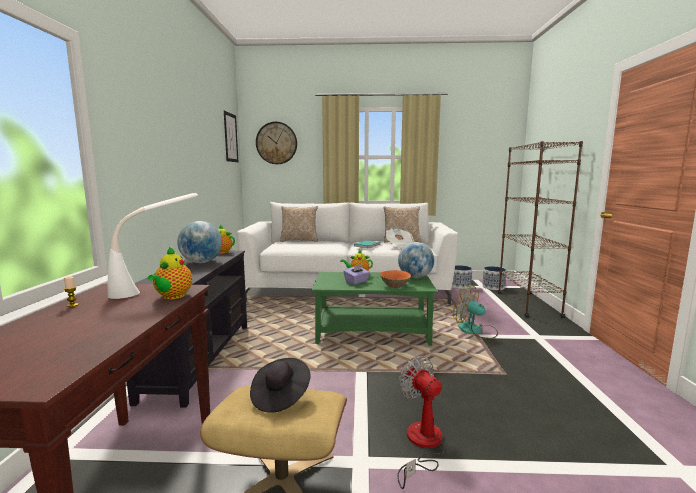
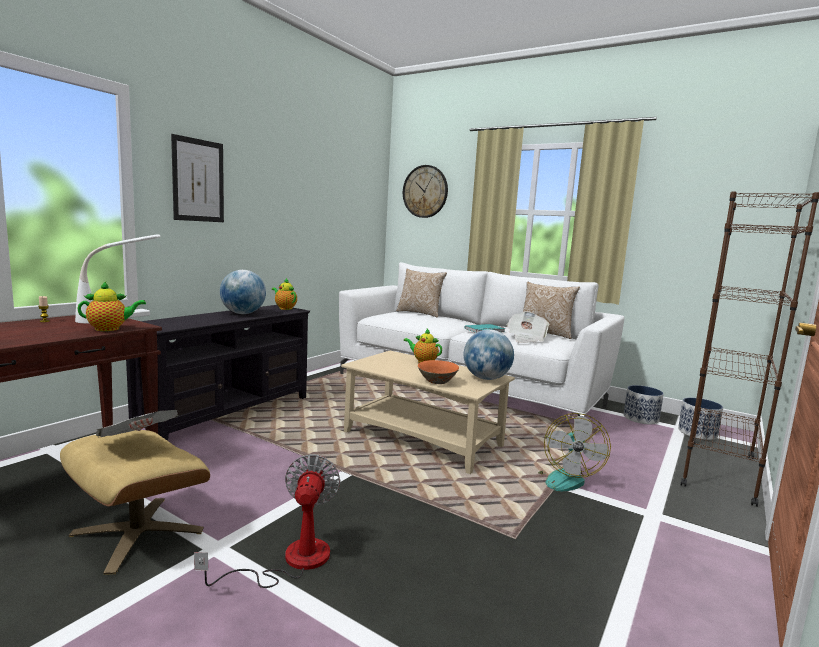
camera: 30 degrees right, 0 degrees up
teapot [148,247,192,299] -> teapot turned 150 degrees counterclockwise [77,282,146,331]
picture [224,110,238,162] -> picture moved to [171,134,224,222]
black hat [250,358,310,413] -> newspaper [96,410,178,437]
green coffee table [311,272,438,346] -> beige coffee table [341,351,515,474]
purple tissue box [344,264,370,285] -> none
fan [453,285,498,339] -> fan turned 150 degrees counterclockwise [538,413,611,491]

